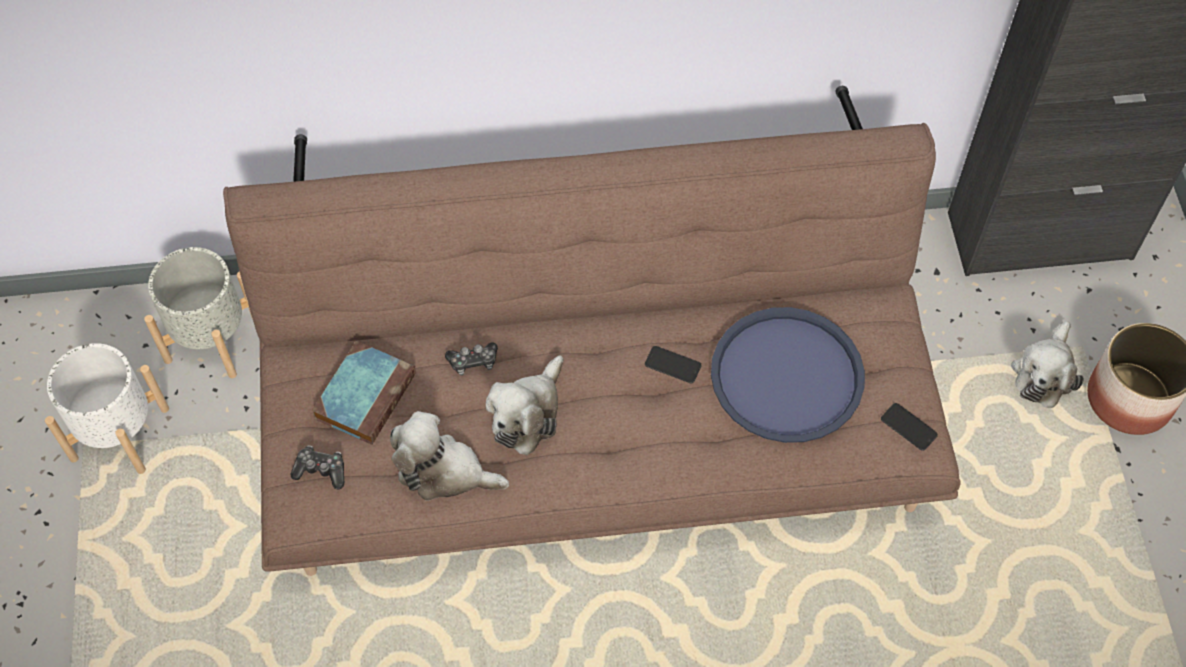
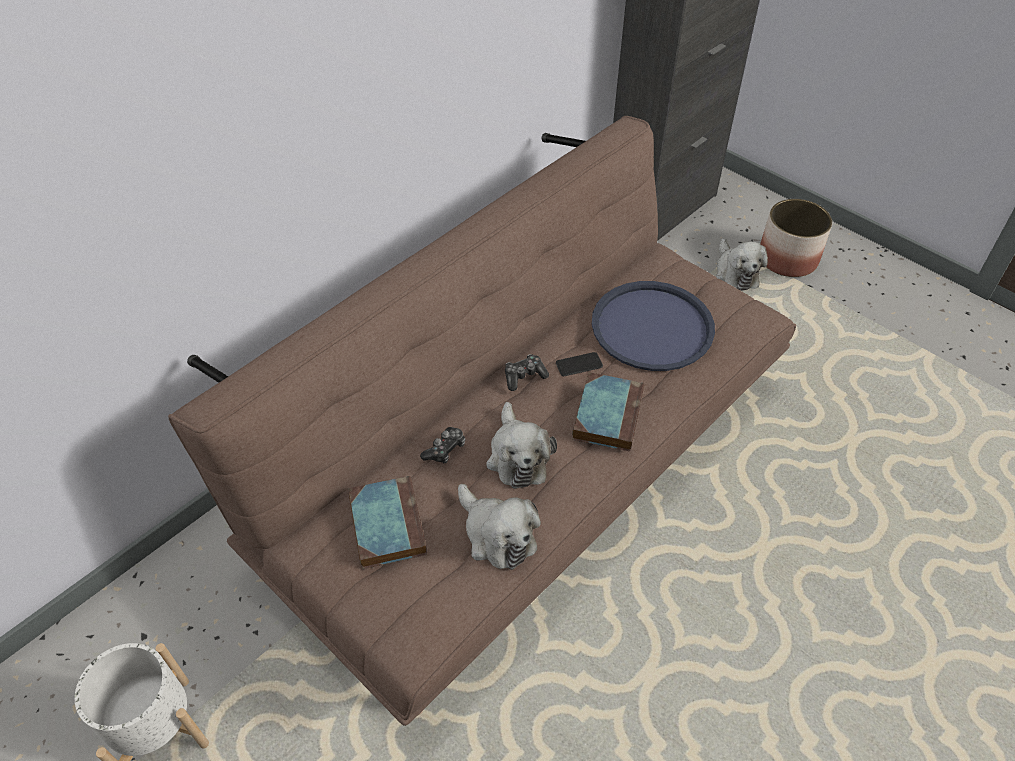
camera: 40 degrees left, 10 degrees down
grey planter [144,247,253,378] -> none
game controller [291,445,344,489] -> game controller moved to [505,354,549,391]
plush toy [390,411,509,501] -> plush toy turned 105 degrees counterclockwise [458,484,541,570]
phone [881,403,938,451] -> none
none -> book [572,372,644,451]

